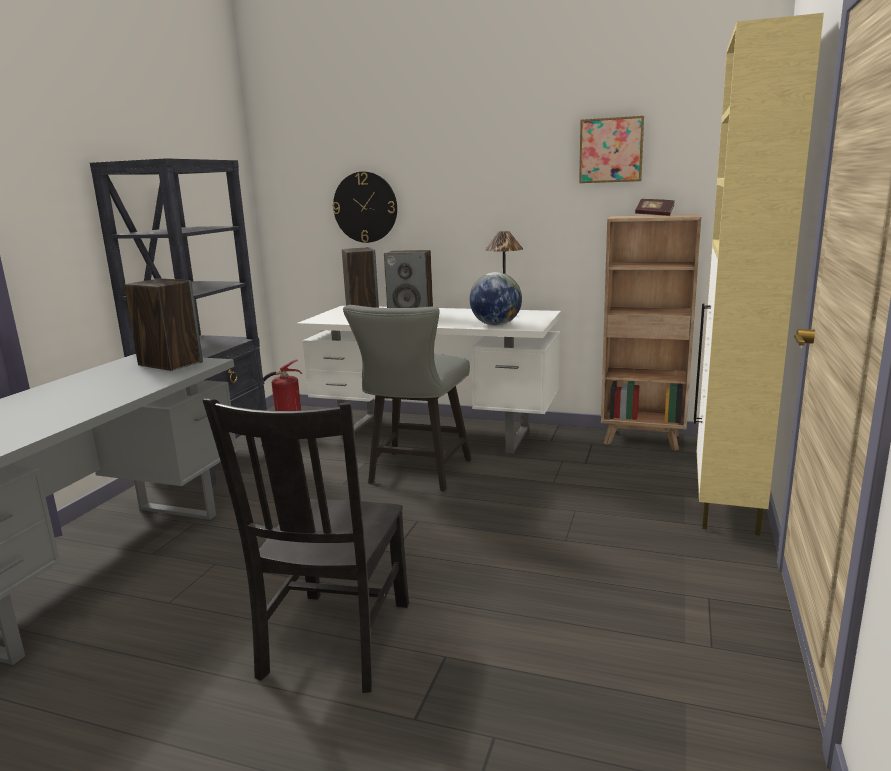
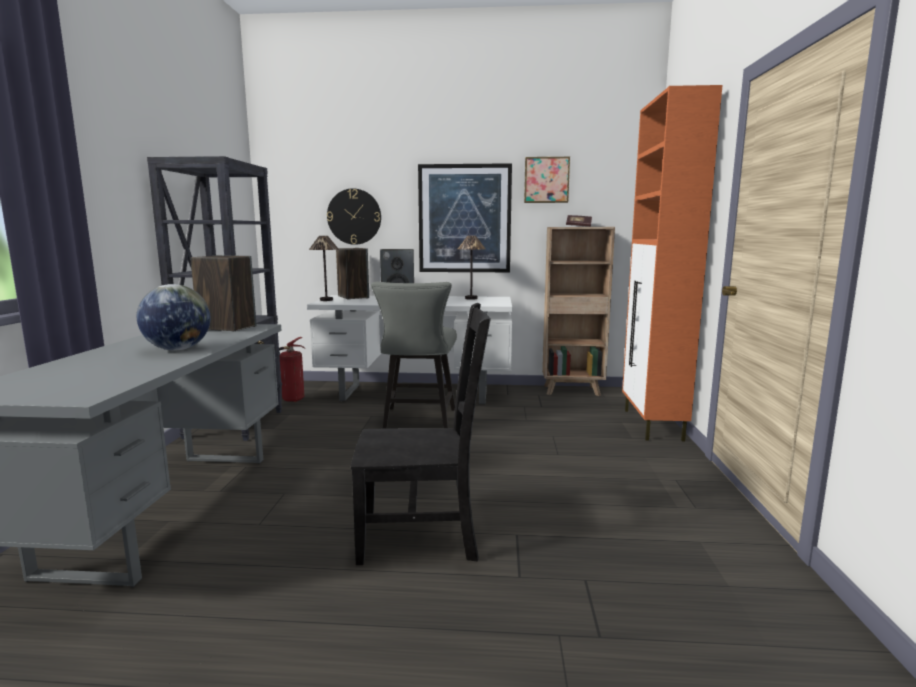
camera: 15 degrees left, 5 degrees down
black chair [203,398,409,693] -> black chair turned 90 degrees counterclockwise [351,303,491,565]
globe [470,272,522,326] -> globe moved to [137,284,210,351]
beige cabinet [694,13,824,536] -> orange cabinet [622,85,723,442]
none -> table lamp [309,236,339,301]
none -> picture [418,163,512,272]

